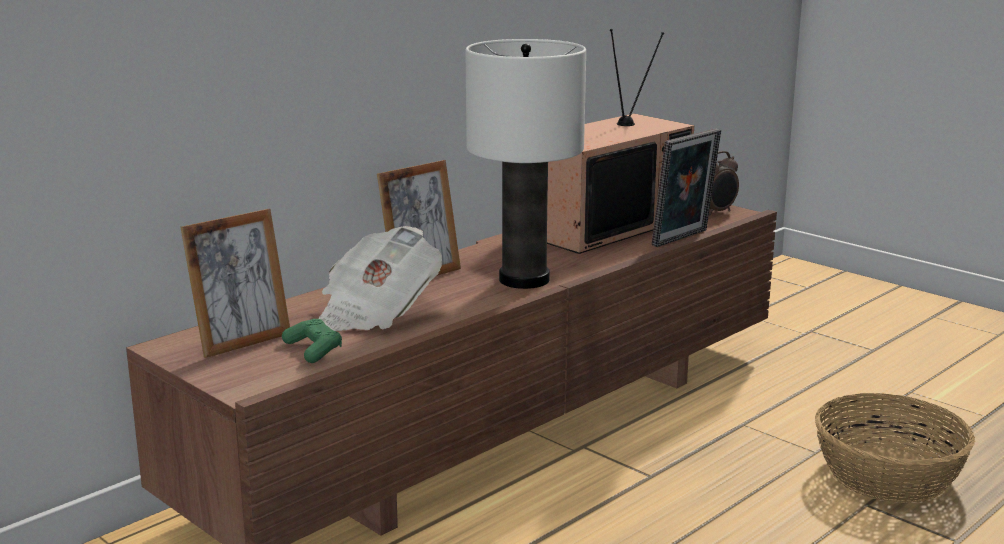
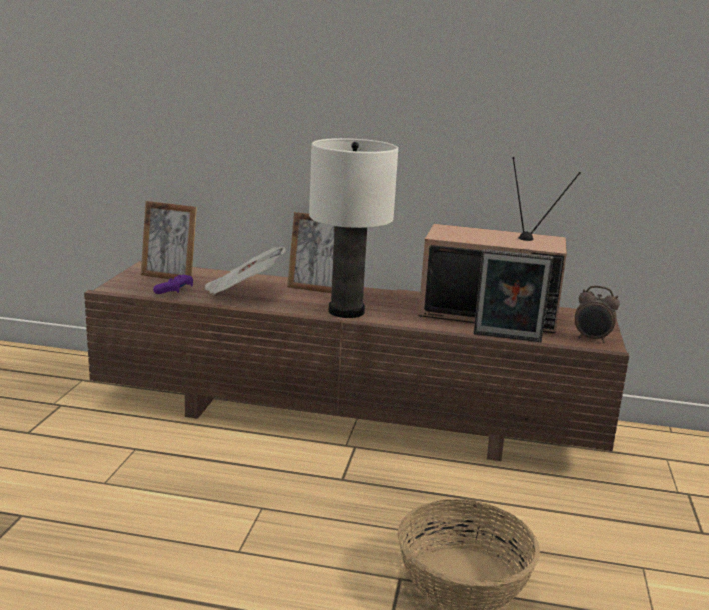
camera: 55 degrees right, 0 degrees up
green game controller [282,319,342,363] -> purple game controller [153,275,193,294]

